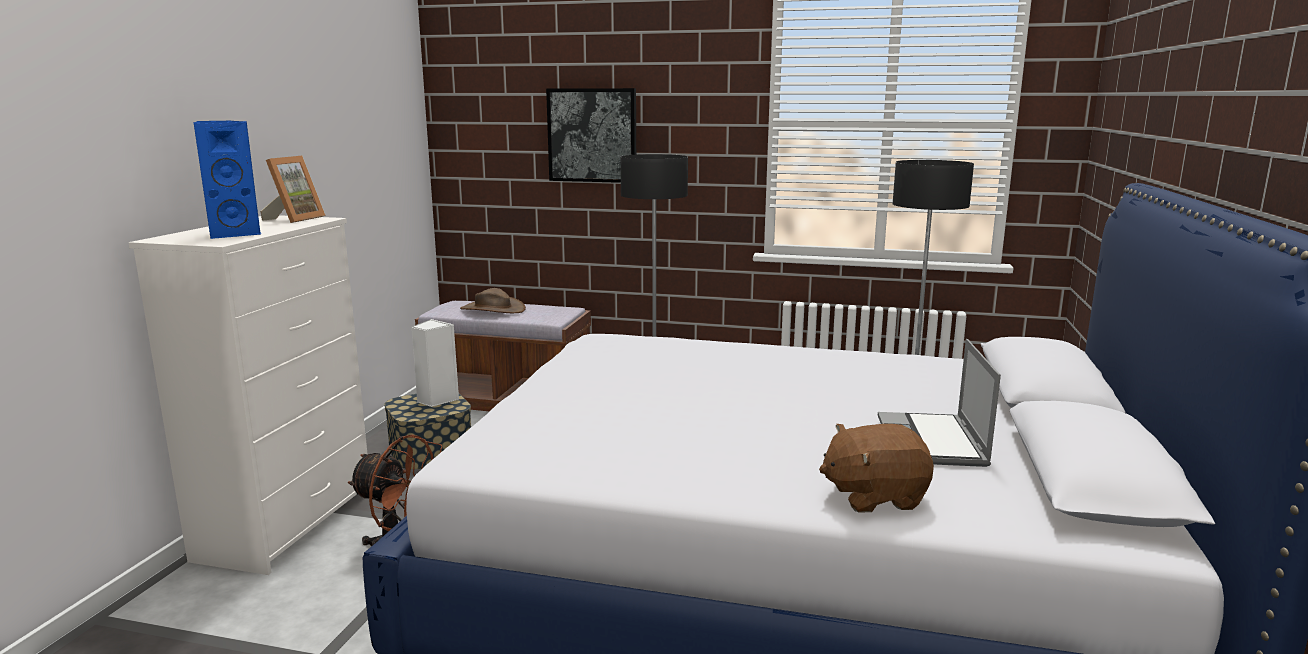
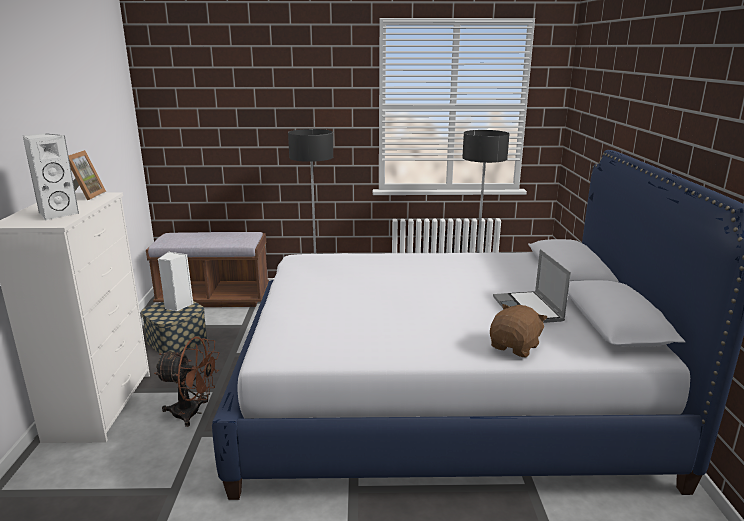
camera: 15 degrees left, 5 degrees up
blue speaker [193,121,261,239] -> white speaker [23,133,80,220]
brown hat [460,288,526,313] -> none
picture [546,88,636,183] -> none
brown plush toy [819,424,934,513] -> brown plush toy turned 150 degrees clockwise [490,304,547,358]

